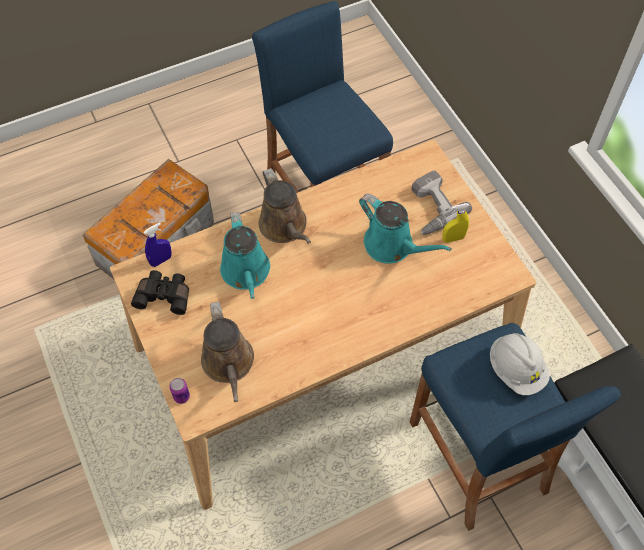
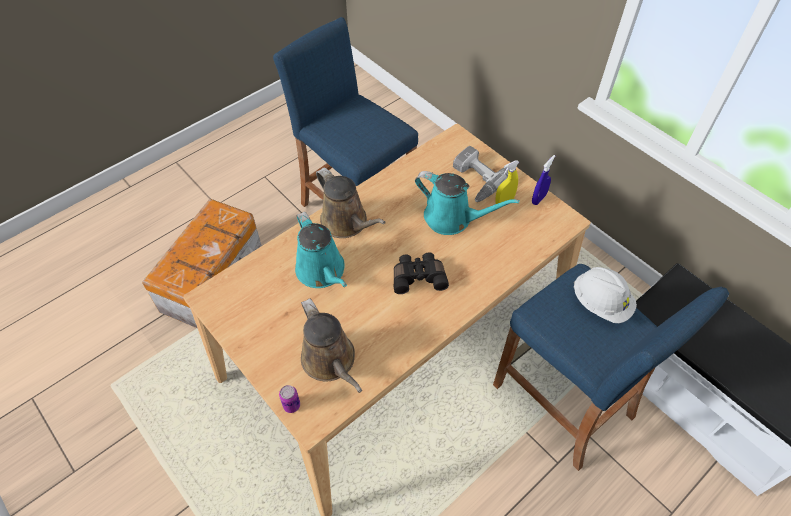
camera: 15 degrees left, 5 degrees down
black binoculars [131,270,189,315] -> black binoculars moved to [394,252,449,294]
blue spray bottle [144,222,172,267] -> blue spray bottle moved to [532,155,555,205]

